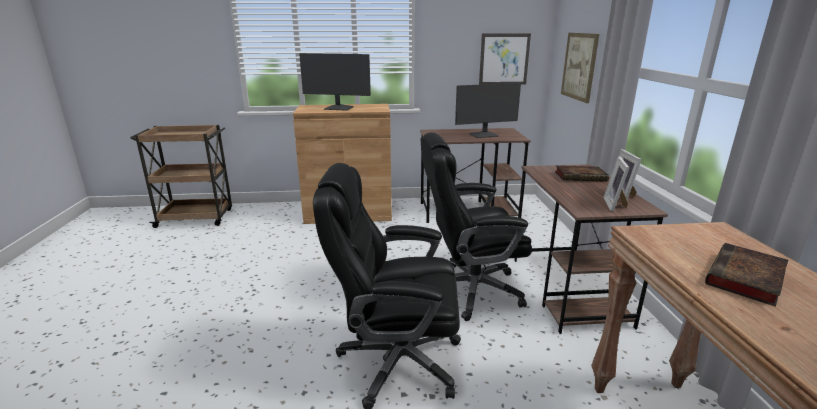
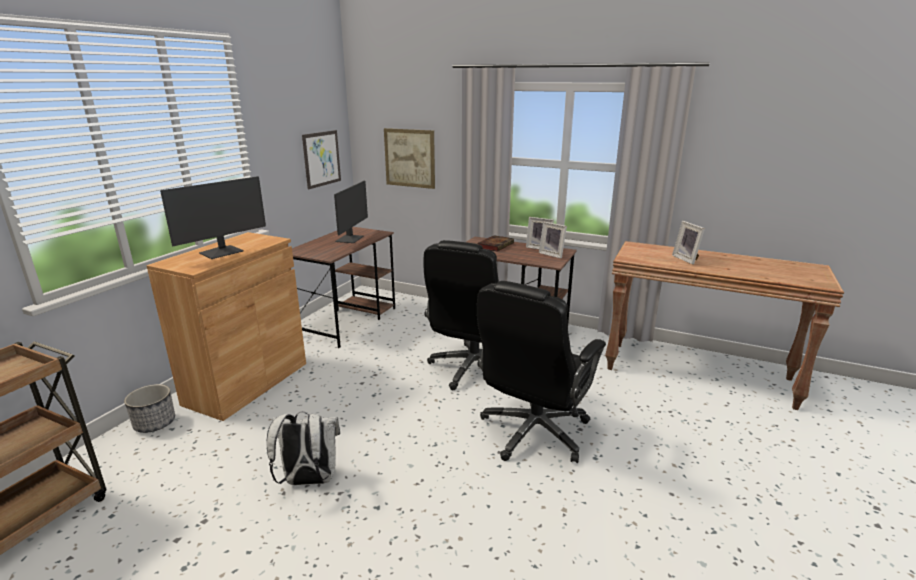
camera: 60 degrees left, 0 degrees up
book [705,243,788,307] -> picture frame [672,221,705,265]
none -> planter [124,384,175,433]
none -> white backpack [267,412,340,485]

